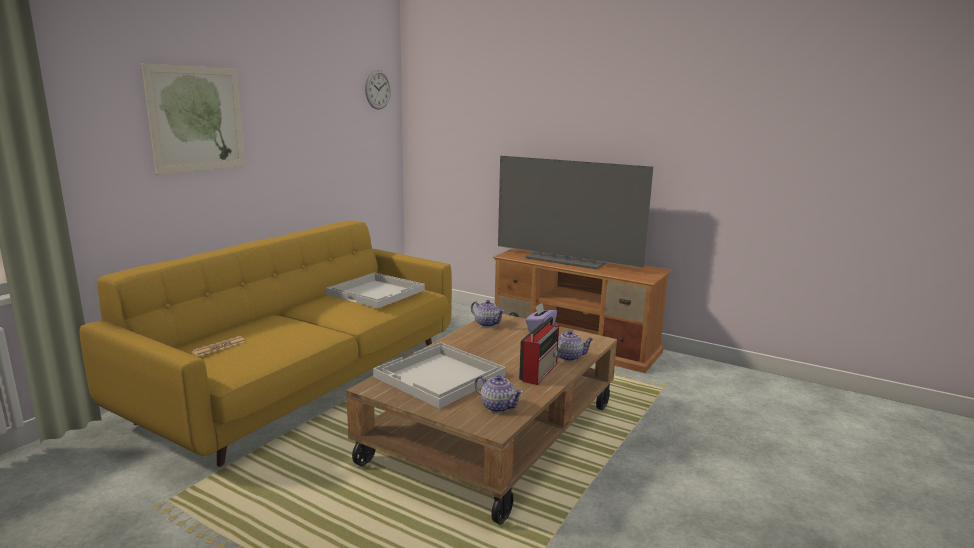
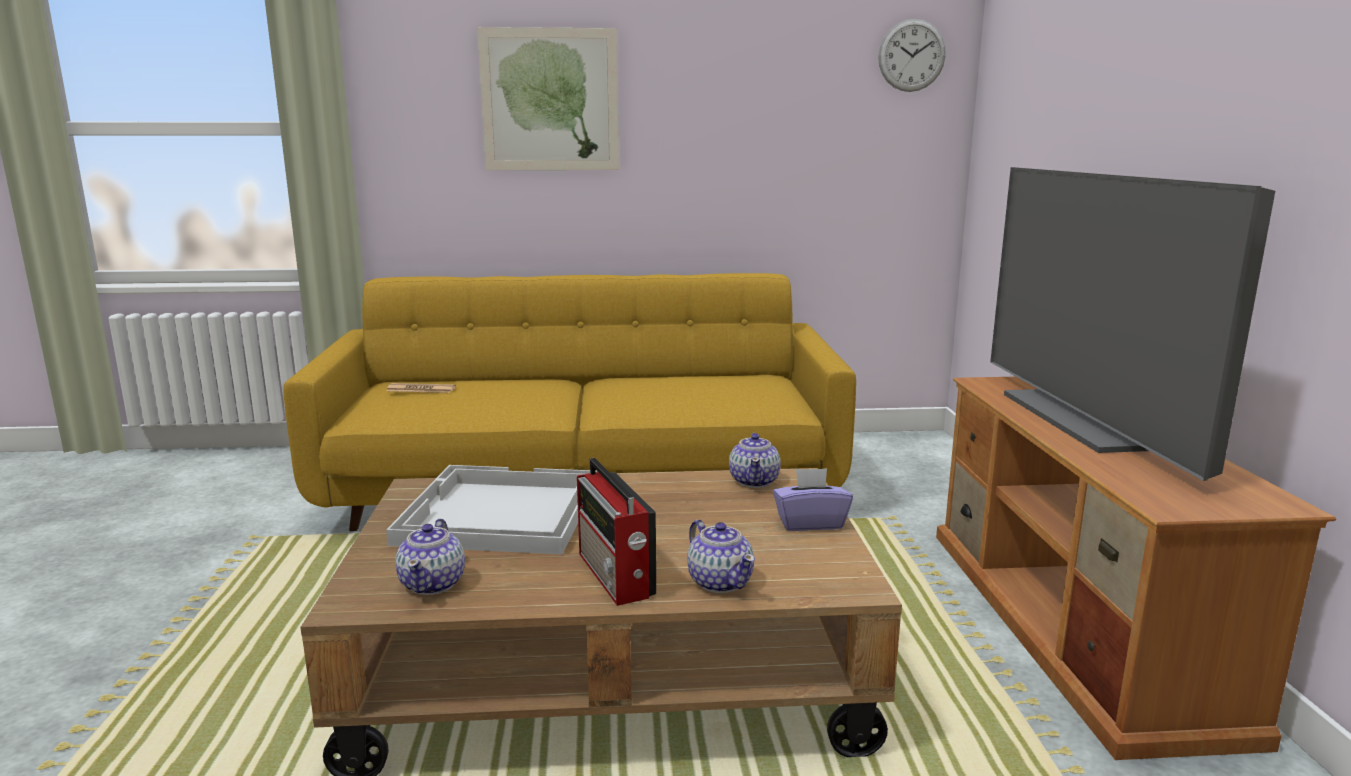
camera: 55 degrees right, 0 degrees up
white tray [326,273,425,308] -> none
radio [519,317,559,385] -> radio turned 75 degrees clockwise [577,458,656,606]

